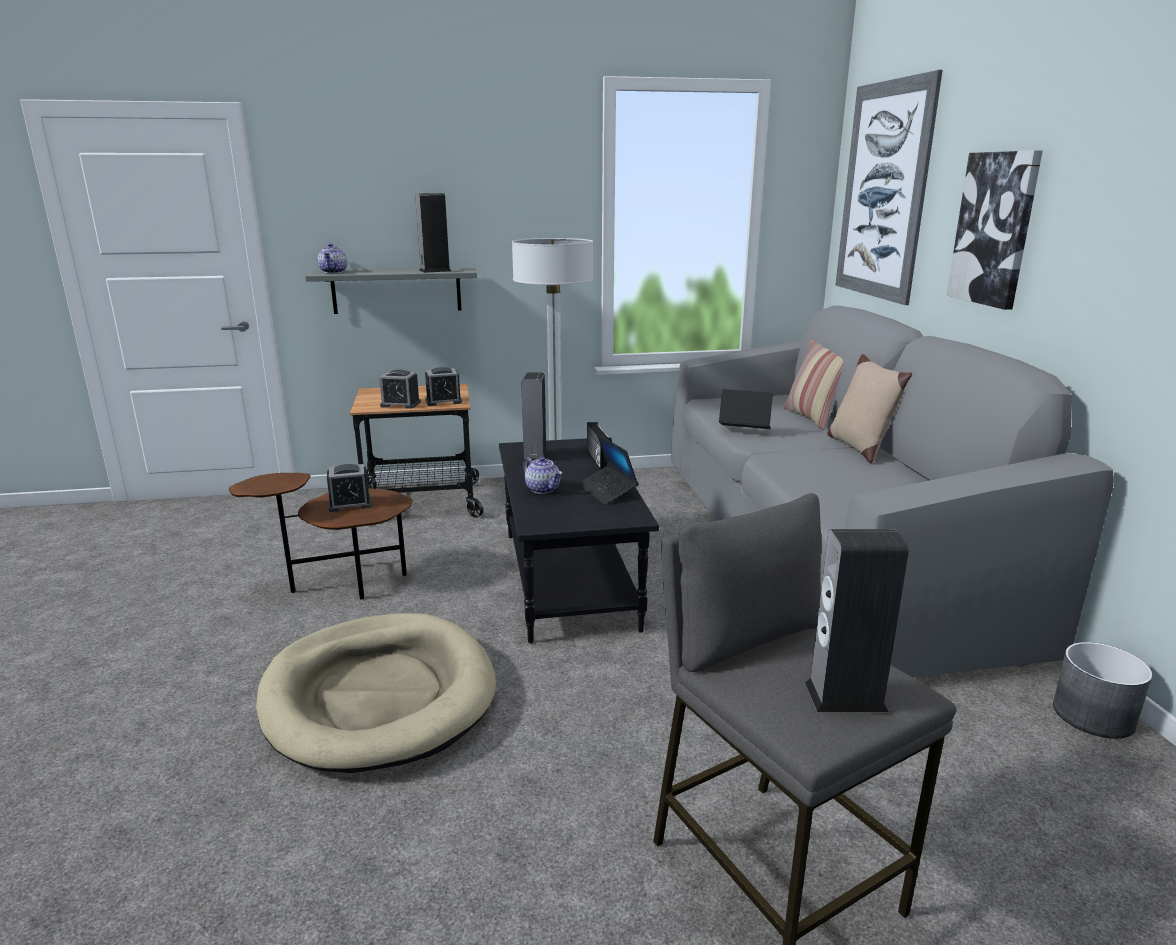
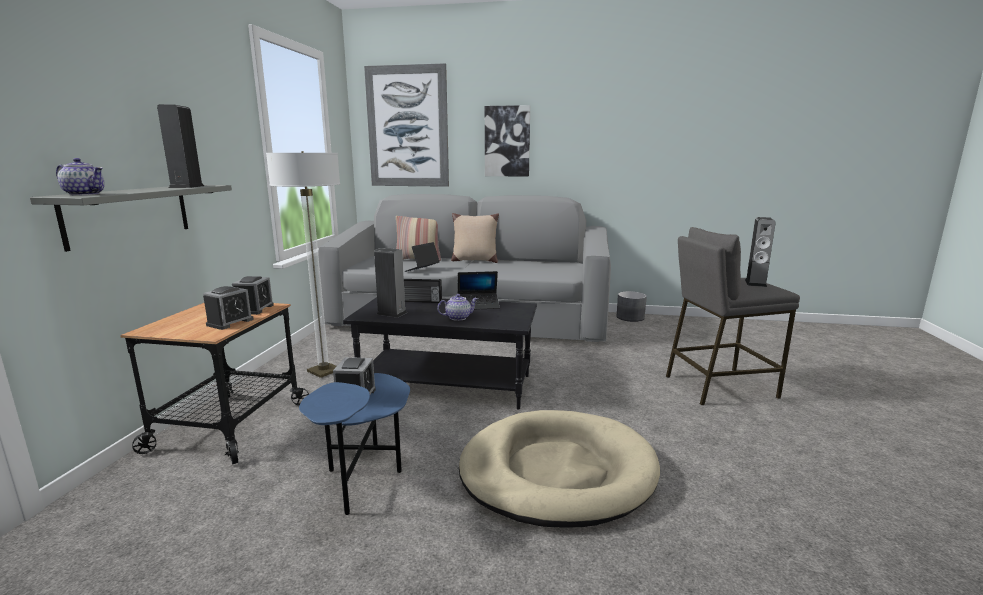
camera: 70 degrees left, 5 degrees down
brown side table [229,473,413,600] -> blue side table [299,373,410,515]

